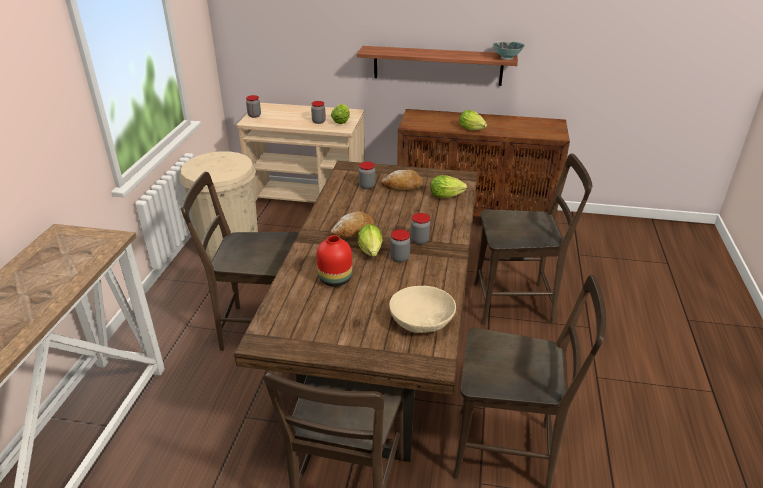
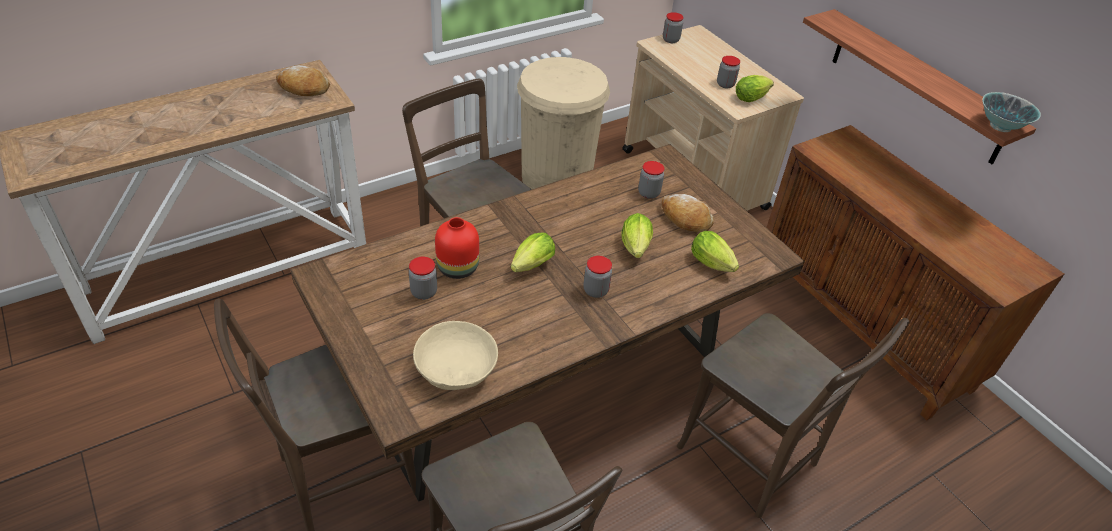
camera: 45 degrees right, 10 degrees up
bread [331,211,375,238] -> bread moved to [276,65,330,96]
jar [390,229,410,262] -> jar moved to [409,257,437,300]
lettuce [459,110,487,131] -> lettuce moved to [621,213,653,258]

